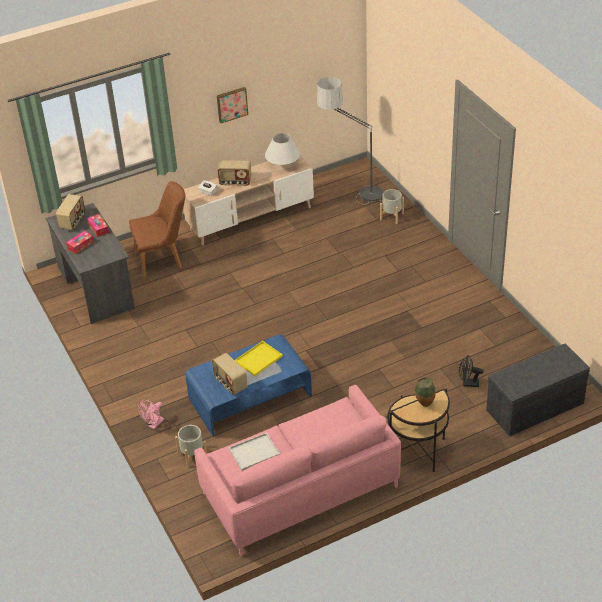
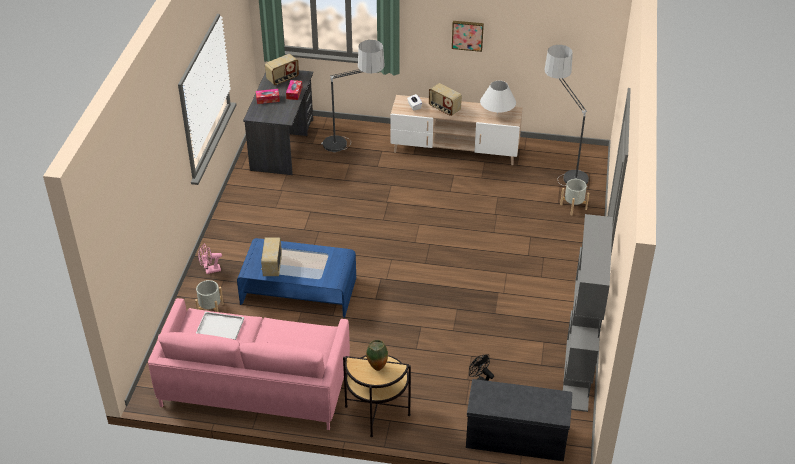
camera: 35 degrees right, 0 degrees up
brown chair [129,181,185,279] -> floor lamp [321,40,385,152]
yellow tray [235,341,283,376] -> none
none -> grey bookcase [563,214,613,412]

